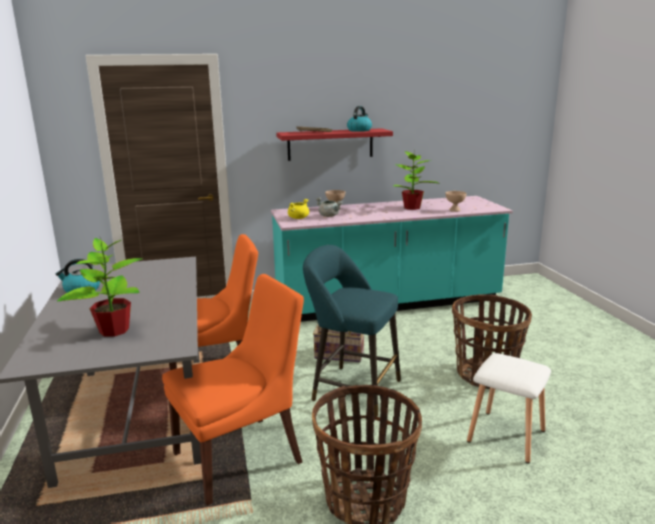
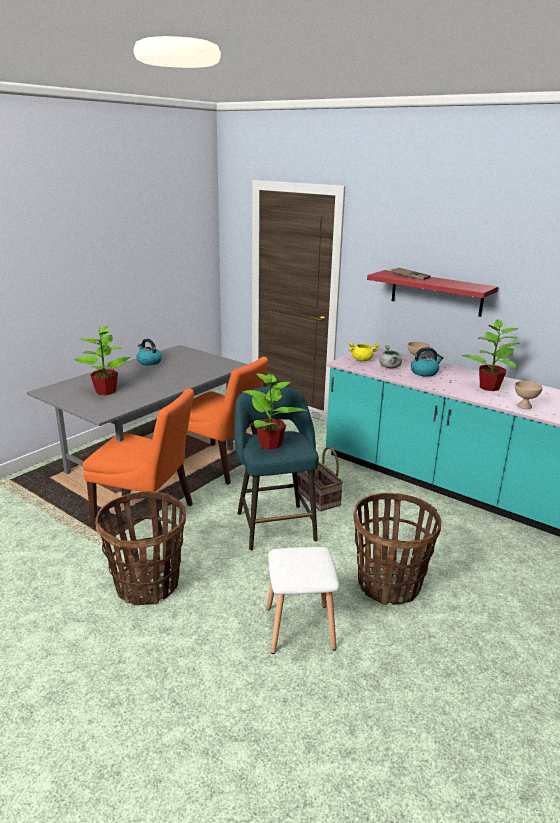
camera: 50 degrees right, 5 degrees up
kettle [347,106,372,132] -> kettle moved to [411,347,443,377]
none -> potted plant [242,373,307,450]

